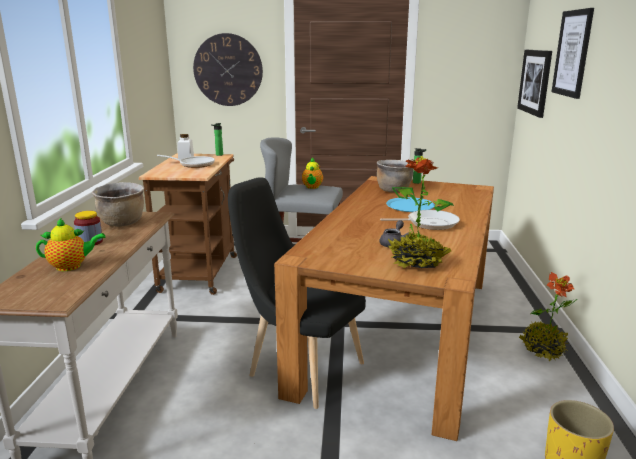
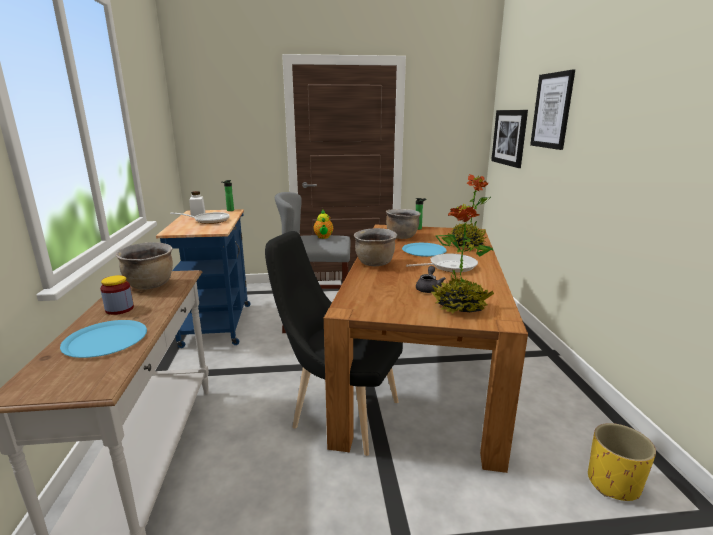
camera: 10 degrees left, 0 degrees up
teapot [36,217,105,271] -> blue plate [60,320,147,358]
brown cart [139,154,237,295] -> blue cart [156,209,251,348]
wall clock [193,33,263,106] -> none
potted plant [519,272,577,362] -> potted plant moved to [447,174,491,250]
none -> brown cooking pot [354,228,397,266]

